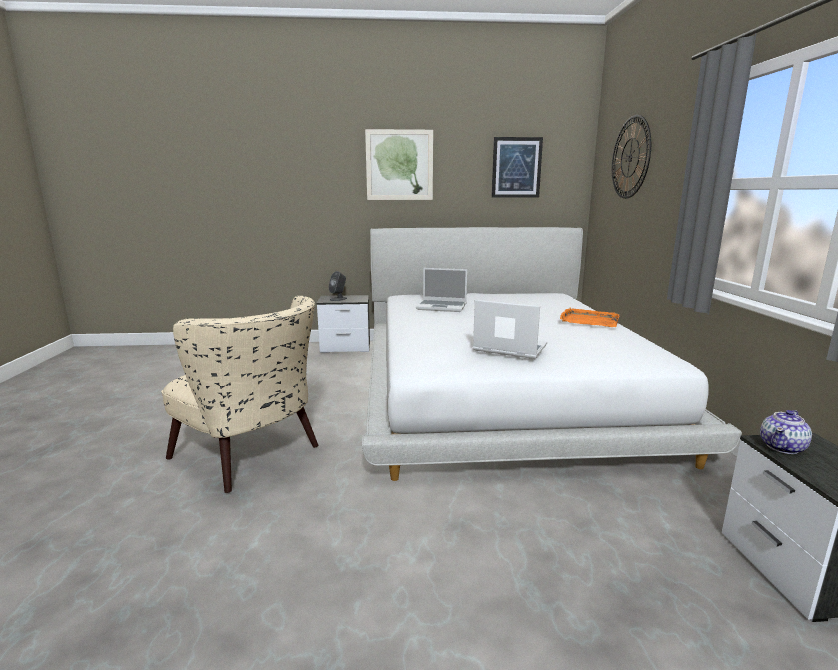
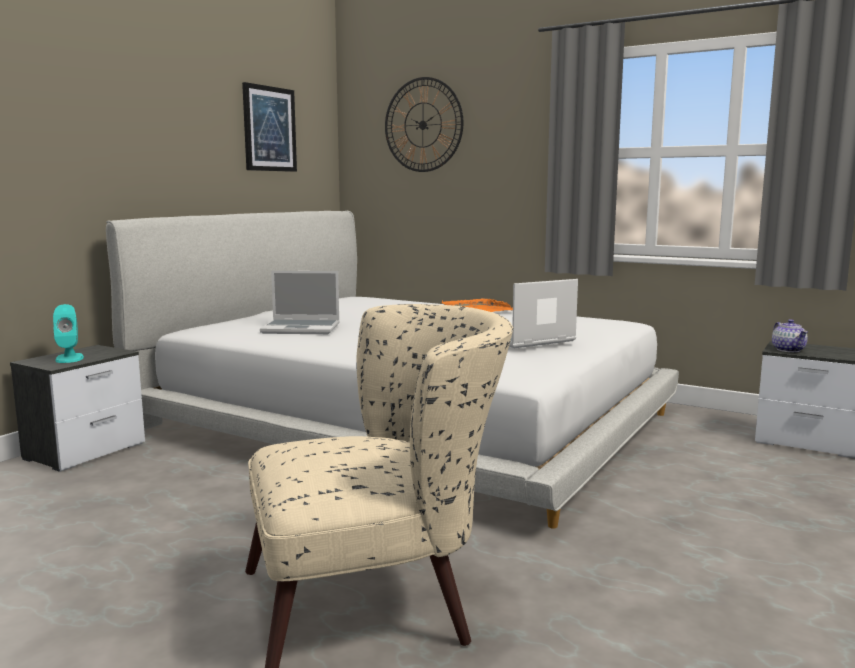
camera: 55 degrees left, 5 degrees down
grey speaker [328,271,347,301] -> turquoise speaker [53,304,84,363]
picture [365,129,433,200] -> none
laptop [416,268,467,312] -> laptop turned 45 degrees clockwise [260,271,340,334]

